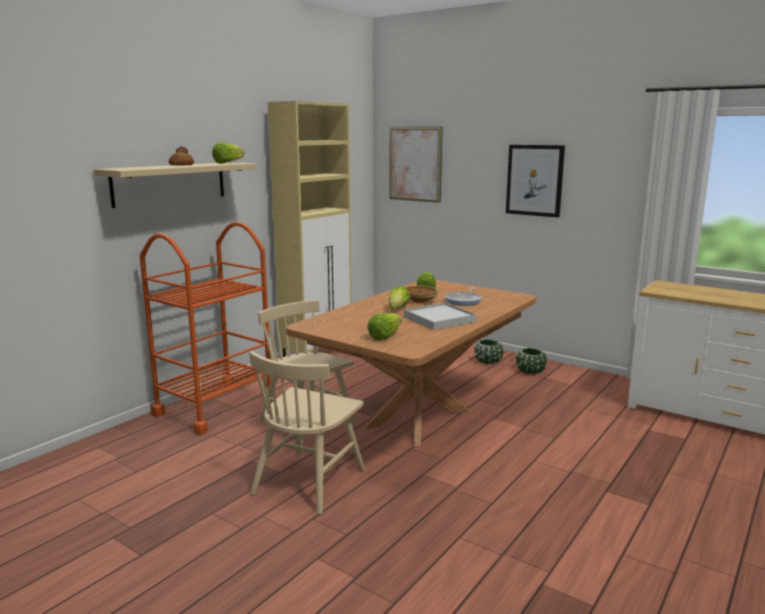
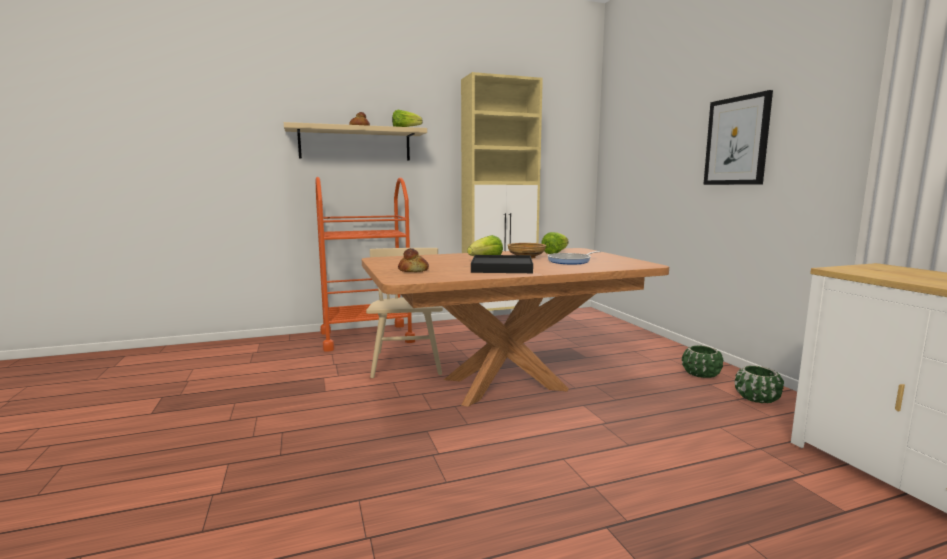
camera: 35 degrees right, 5 degrees down
beige chair [249,351,365,514] -> none
lettuce [367,313,402,340] -> bread [398,248,429,272]
picture [389,126,443,203] -> none
white tray [404,303,476,330] -> black tray [471,255,533,273]
green planter [474,339,503,364] -> green planter moved to [735,366,784,403]

